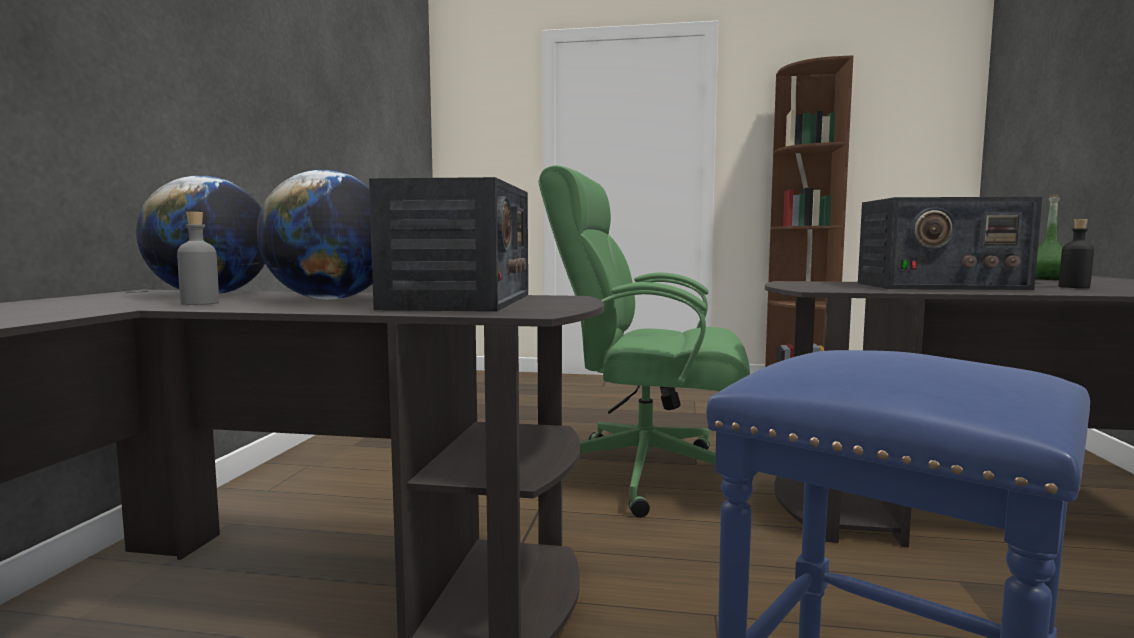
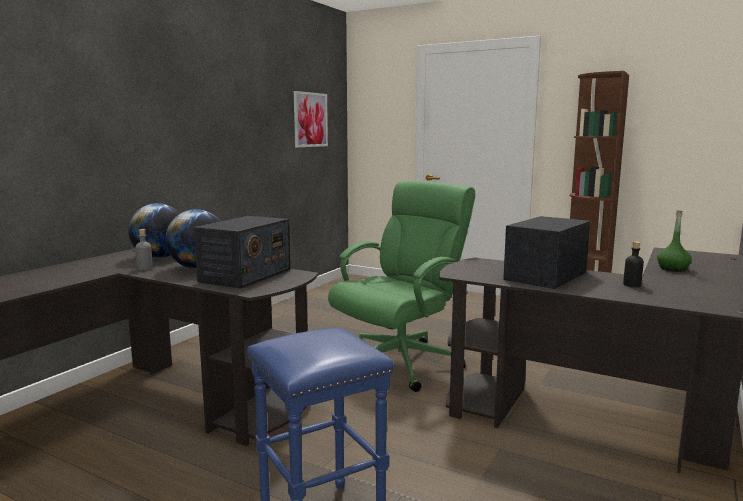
camera: 20 degrees right, 5 degrees up
green office chair [538,165,752,518] -> green office chair turned 105 degrees clockwise [328,181,475,392]
radio [858,197,1042,290] -> radio turned 105 degrees clockwise [503,216,590,289]
none -> picture [294,91,328,147]

